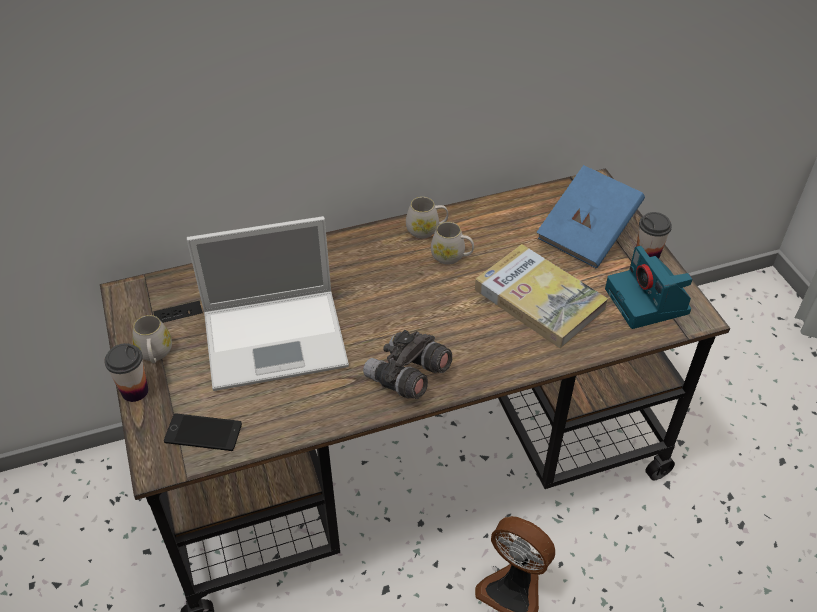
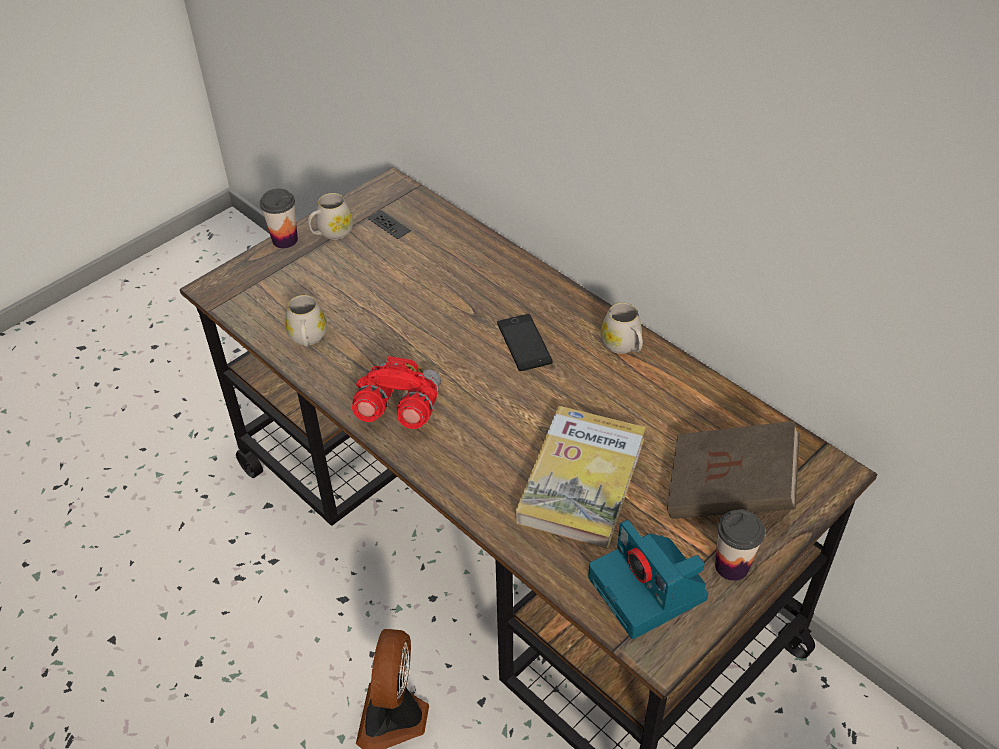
camera: 65 degrees right, 0 degrees up
phone [164,413,242,451] -> phone moved to [497,314,553,371]
laptop [187,216,349,391] -> none
grey binoculars [363,330,453,399] -> red binoculars [352,356,441,429]
white mug [431,222,474,265] -> white mug moved to [285,295,327,347]
blue book [536,165,645,268] -> brown book [667,421,800,519]
camera [605,246,693,329] -> camera turned 75 degrees counterclockwise [588,520,709,639]

